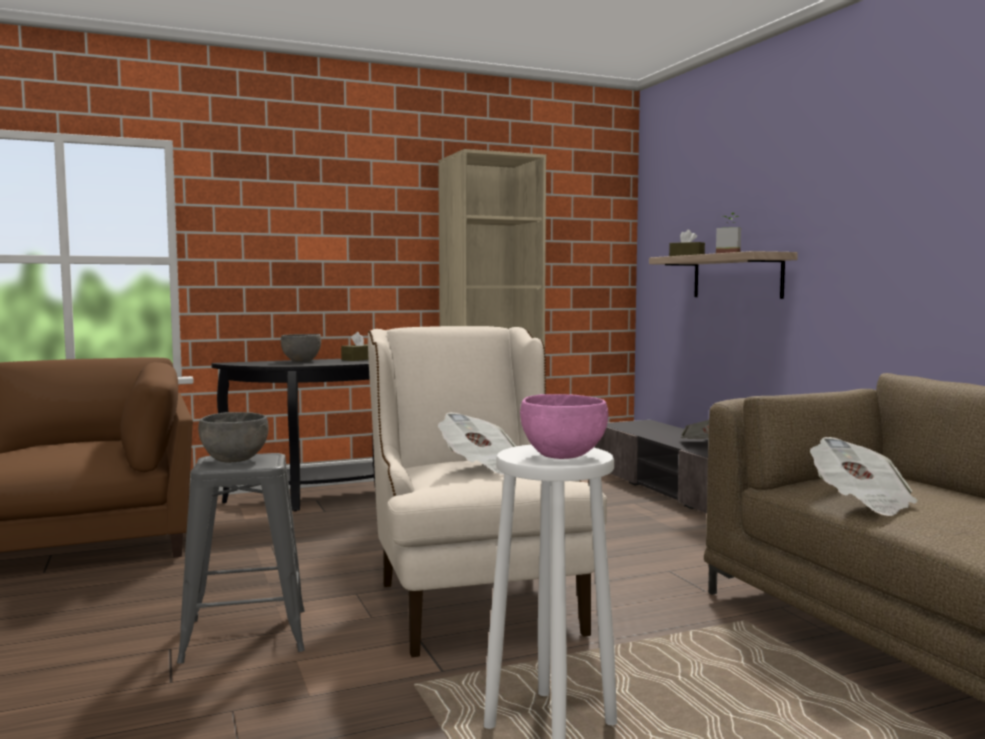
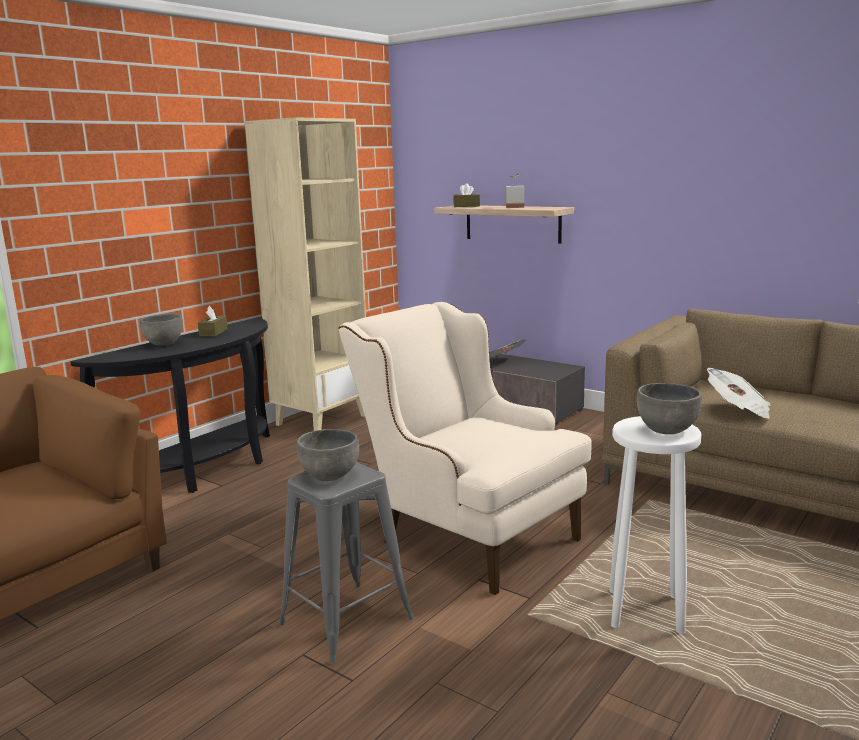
camera: 30 degrees left, 10 degrees up
newspaper [438,412,516,475] -> none
pink bowl [520,394,608,459] -> grey bowl [637,383,702,434]

